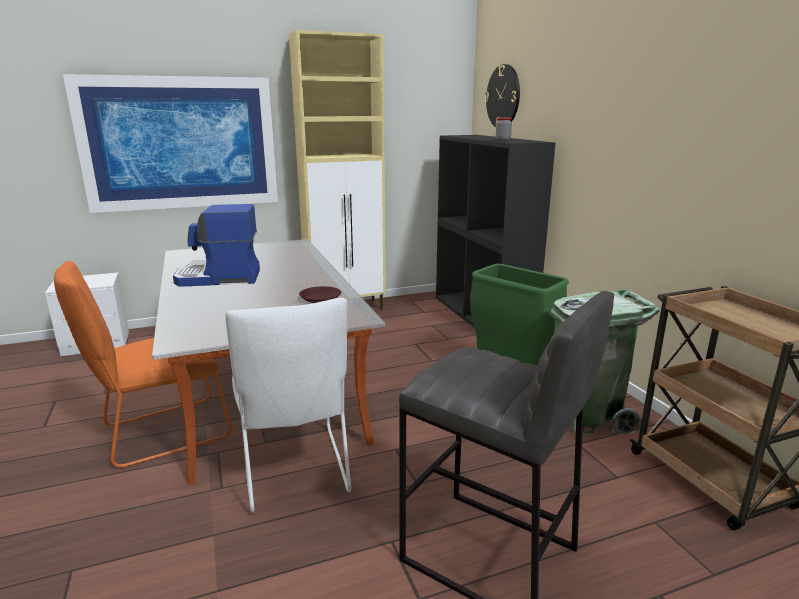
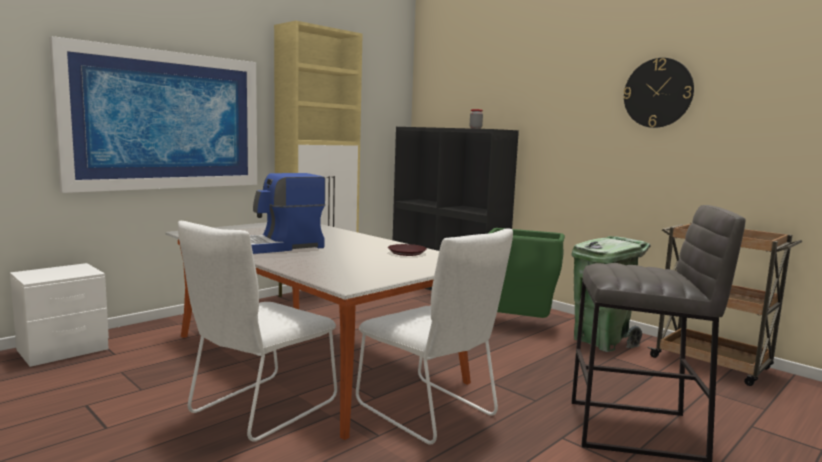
camera: 25 degrees left, 10 degrees down
orange chair [54,261,232,468] -> white chair [178,221,337,442]
wall clock [485,64,520,127] -> wall clock moved to [623,58,694,128]

